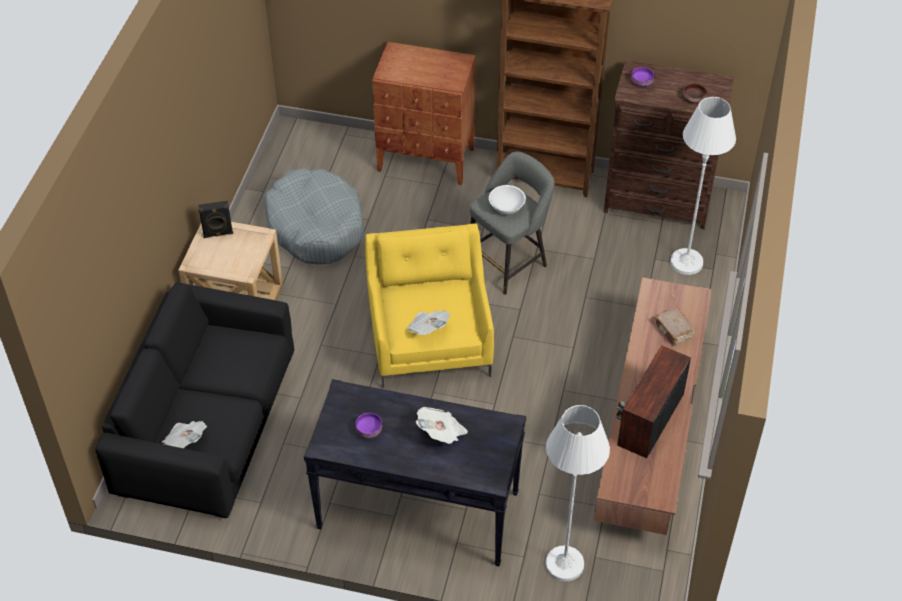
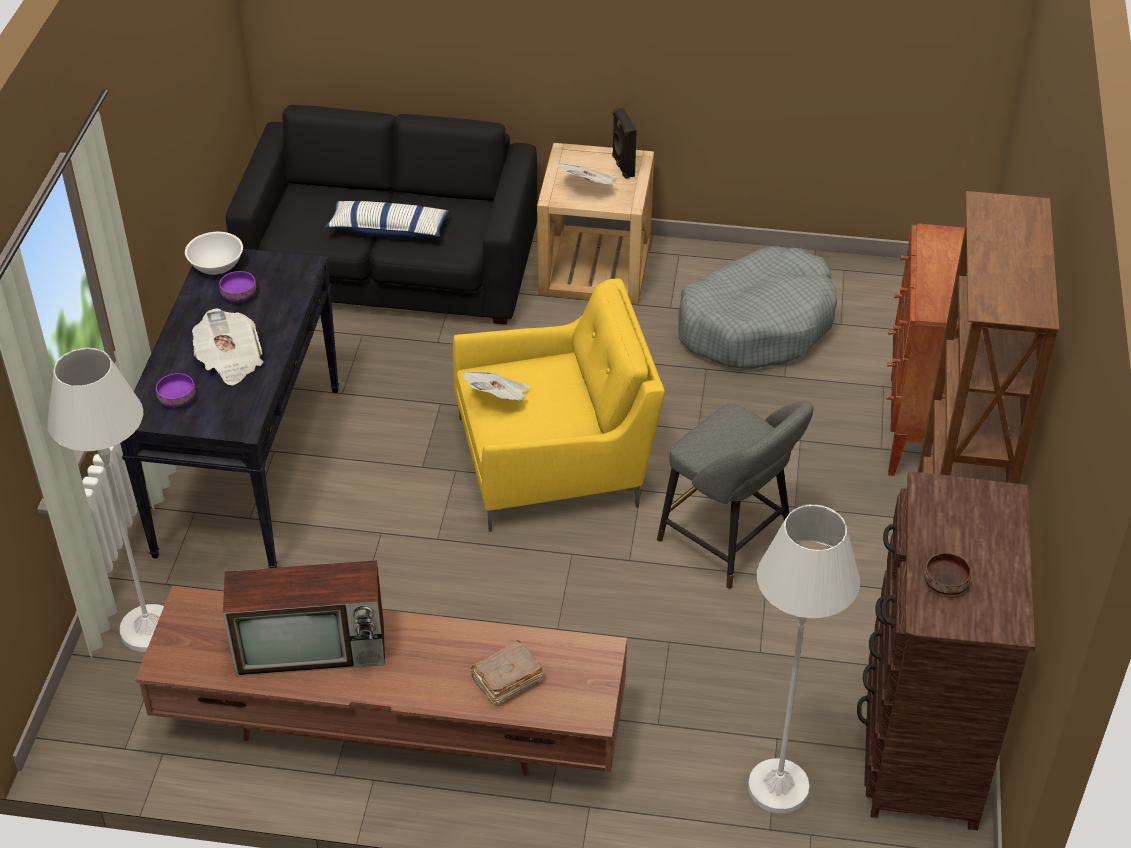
camera: 85 degrees right, 5 degrees down
newspaper [161,421,207,448] -> newspaper moved to [558,163,616,185]
white bowl [489,185,526,214] -> white bowl moved to [185,232,243,275]
television [615,345,691,459] -> television turned 150 degrees clockwise [223,560,385,677]
purple bowl [631,67,654,87] -> purple bowl moved to [156,373,196,407]
none -> pillow [324,201,449,239]

